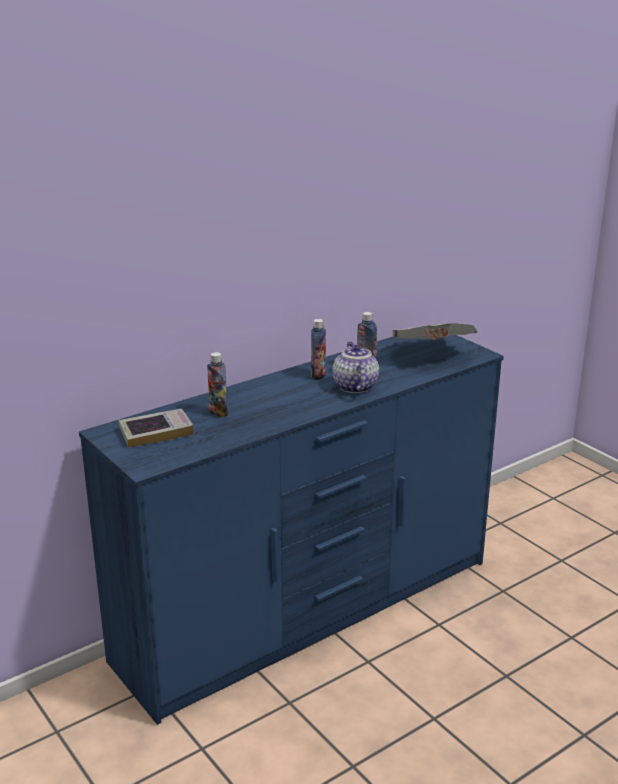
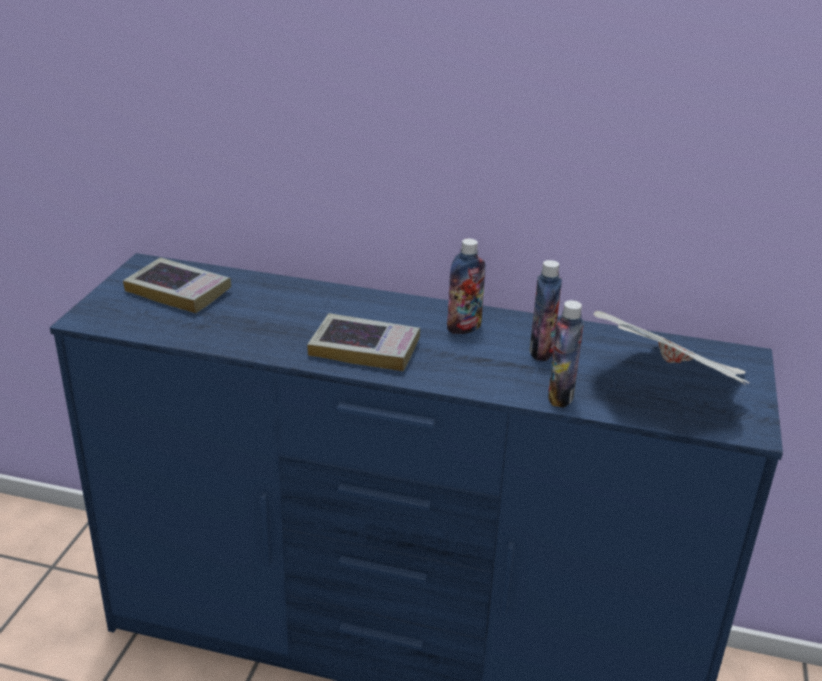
camera: 50 degrees right, 5 degrees up
bottle [207,352,228,418] -> bottle moved to [548,300,584,408]
teapot [332,342,379,393] -> none
none -> book [307,313,420,371]

